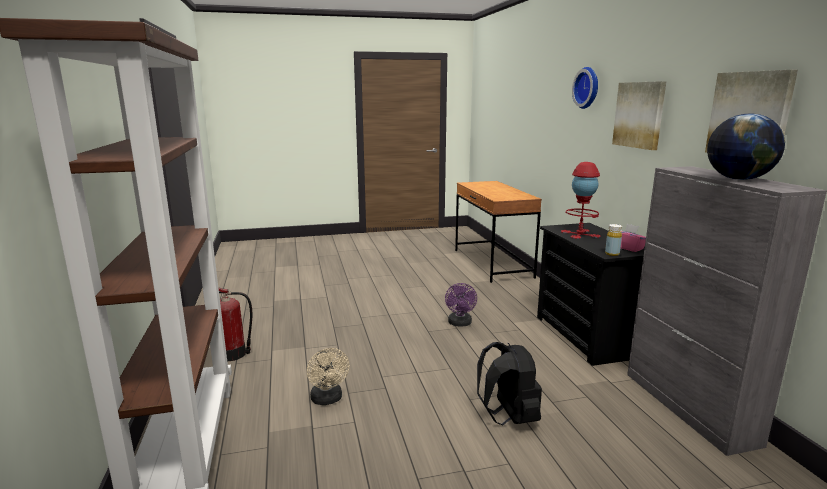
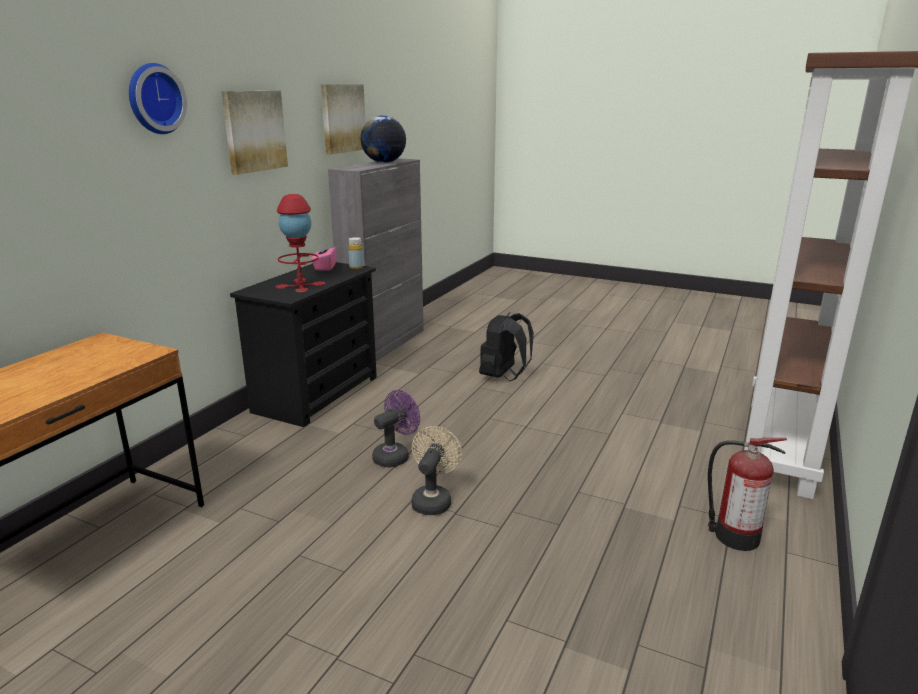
camera: 140 degrees left, 5 degrees up
beige fan [307,348,349,405] -> beige fan moved to [411,426,462,515]

